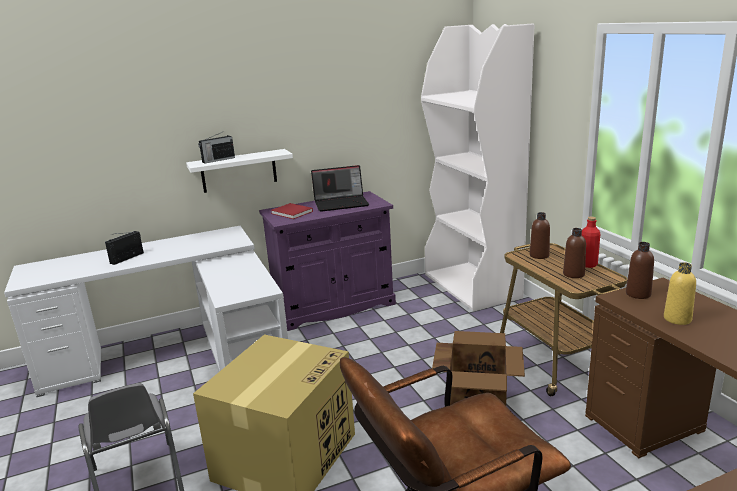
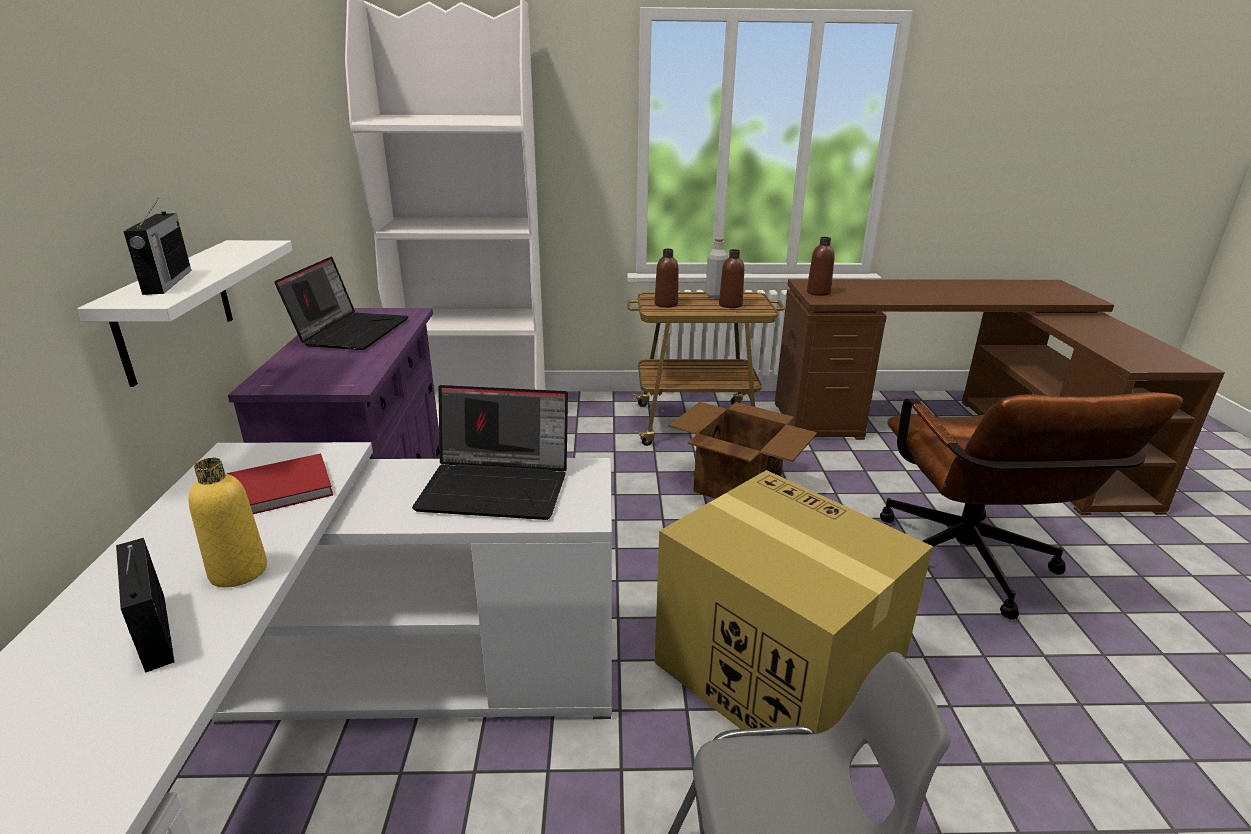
camera: 70 degrees left, 5 degrees up
red book [271,203,313,219] -> red book moved to [227,453,333,514]
red bottle [582,217,600,268] -> grey bottle [705,238,728,298]
yellow bottle [664,262,696,325] -> yellow bottle moved to [189,458,267,588]
none -> laptop [412,385,568,520]

